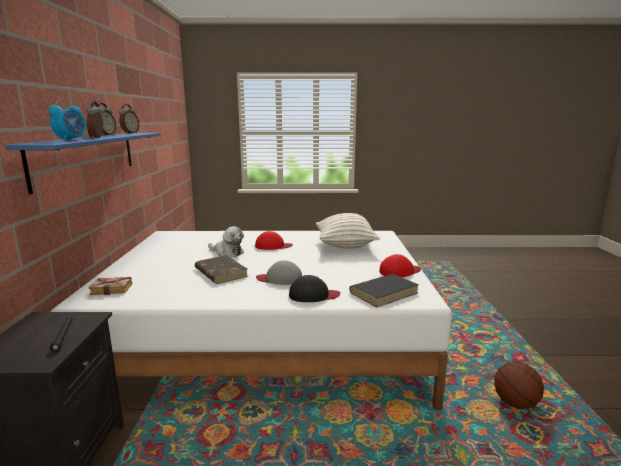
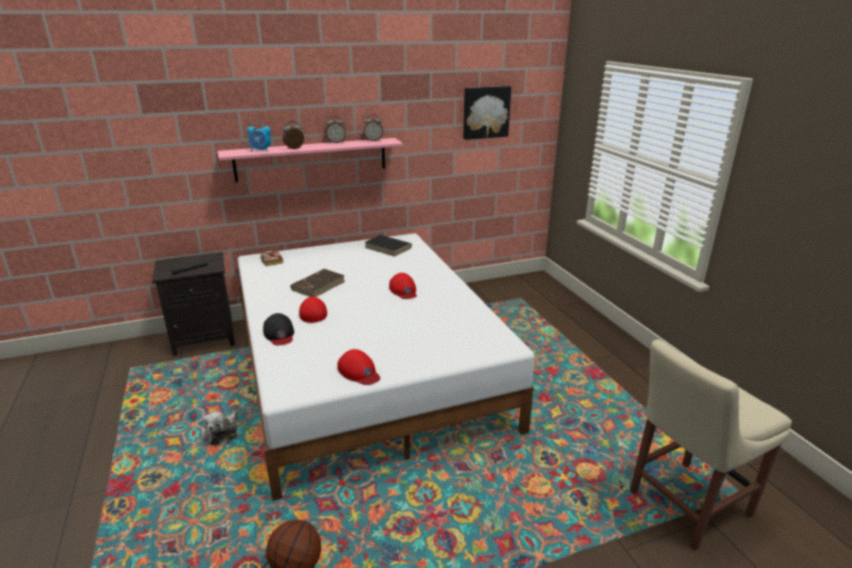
camera: 70 degrees right, 10 degrees up
blue shelf [6,133,160,195] -> pink shelf [218,138,403,182]
plush toy [208,226,244,257] -> plush toy moved to [203,410,237,446]
grey cap [256,260,302,285] -> red cap [299,297,327,323]
pillow [316,213,380,249] -> none
black book [349,274,419,307] -> black book moved to [365,235,412,257]
none -> picture [463,86,511,140]
none -> beige chair [630,339,792,550]

